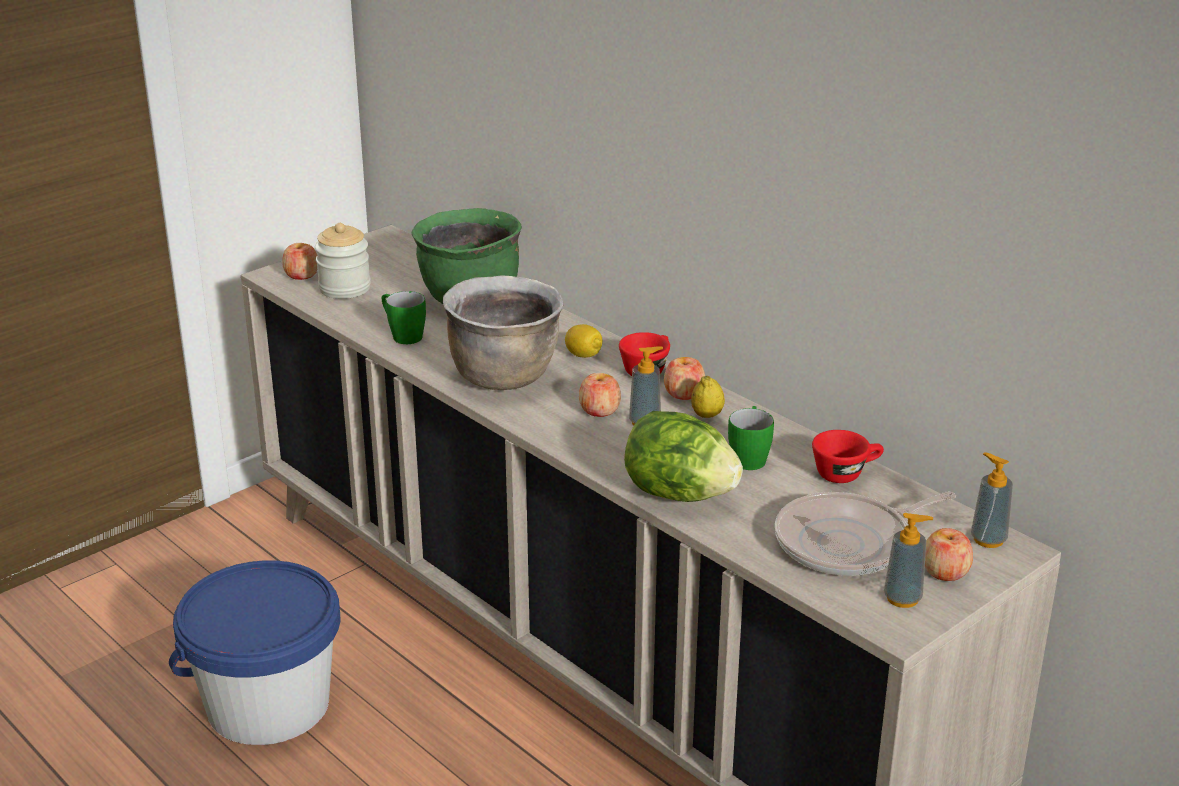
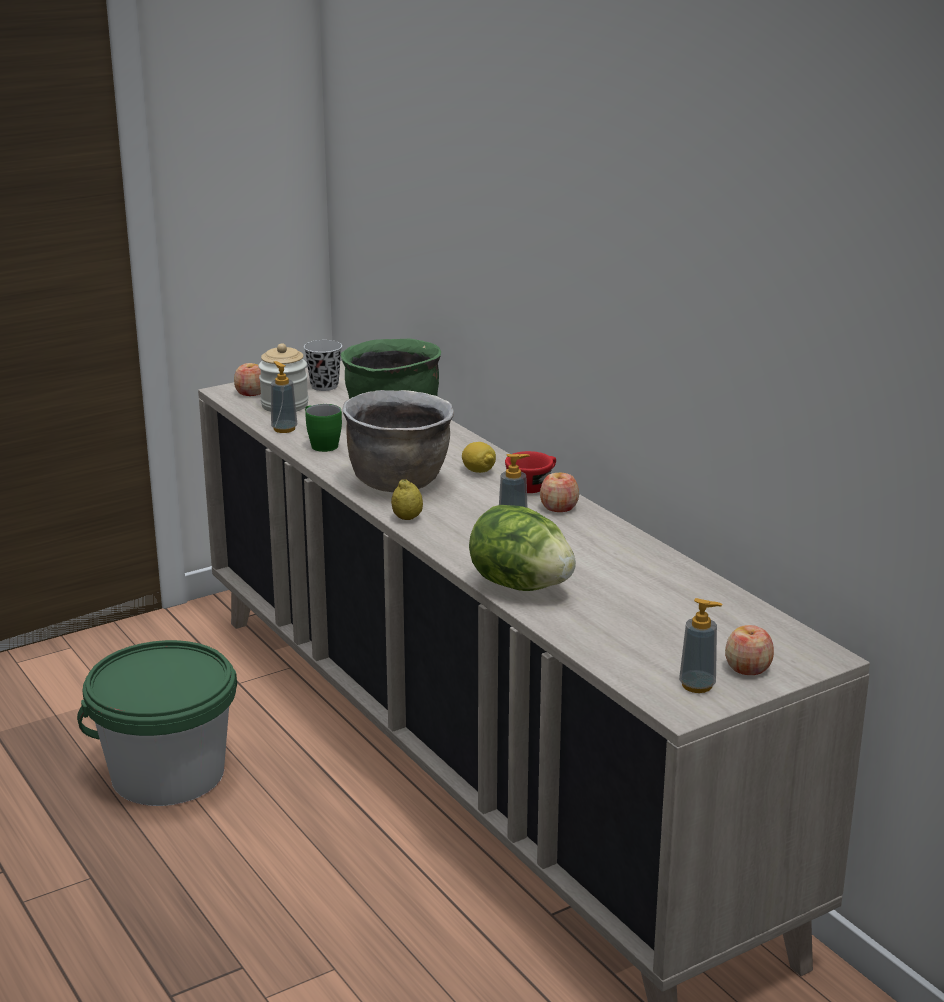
camera: 10 degrees right, 5 degrees down
blue bucket [169,560,341,745] -> green bucket [77,640,237,806]
apple [579,373,621,417] -> none
lemon [691,376,725,418] -> lemon moved to [391,479,423,520]
green mug [728,406,774,470] -> none
frying pan [775,491,956,576] -> none
red cup [812,430,884,483] -> none
soap dispenser [971,452,1013,548] -> soap dispenser moved to [271,361,297,433]
none -> black cup [304,340,342,391]

